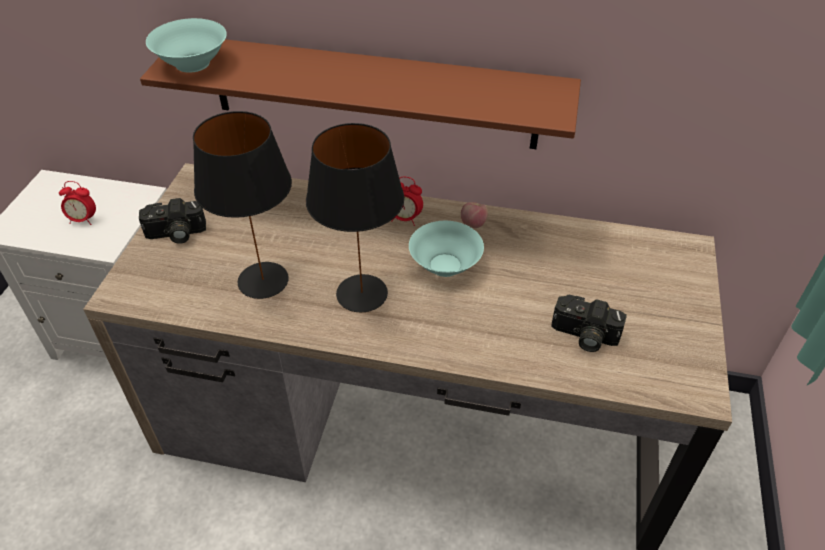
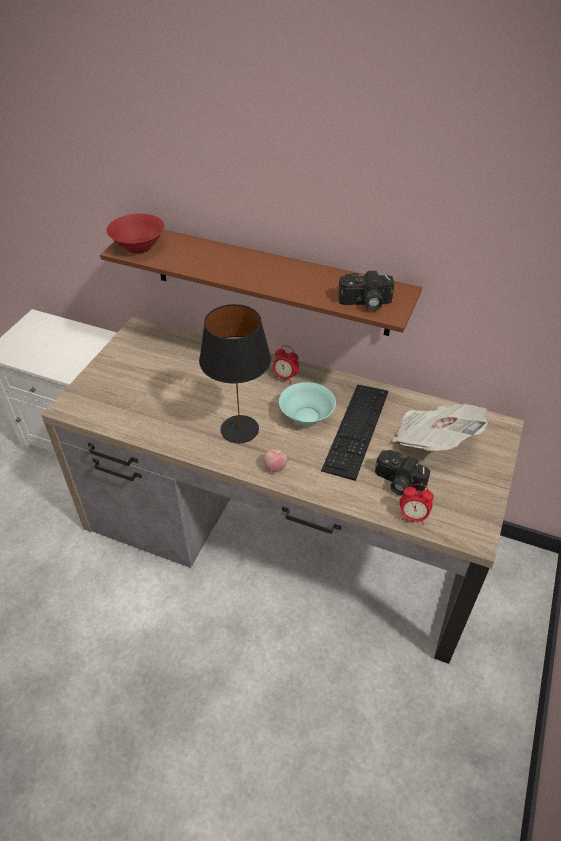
camera: 10 degrees right, 0 degrees up
alarm clock [59,181,96,225] -> alarm clock moved to [400,484,434,525]
camera [139,198,206,244] -> camera moved to [338,271,394,311]
turquoise bowl [146,18,227,73] -> red bowl [106,214,165,254]
black table lamp [193,111,292,299] -> none
apple [461,202,488,228] -> apple moved to [263,449,287,472]
none -> keyboard [321,384,388,481]
none -> newspaper [393,403,487,451]

